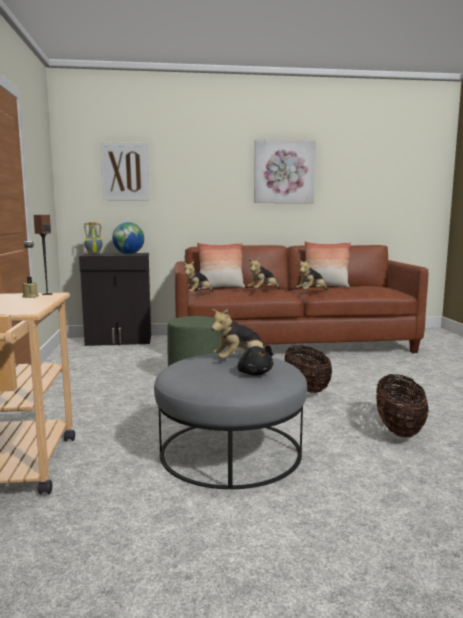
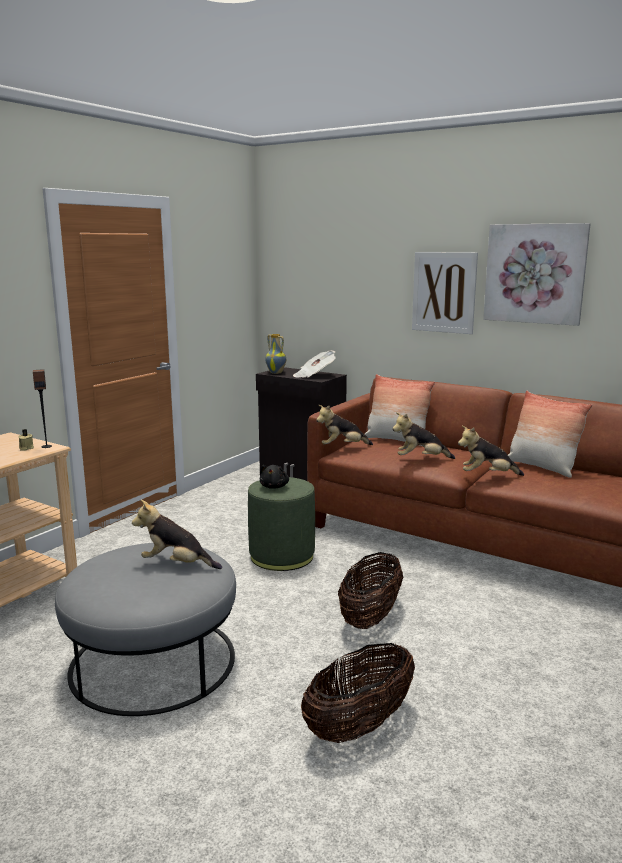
camera: 40 degrees right, 5 degrees up
picture [100,142,149,201] -> picture moved to [412,252,478,334]
globe [112,222,144,254] -> newspaper [293,350,336,378]
black plush toy [237,346,273,376] -> black plush toy moved to [260,465,289,489]

